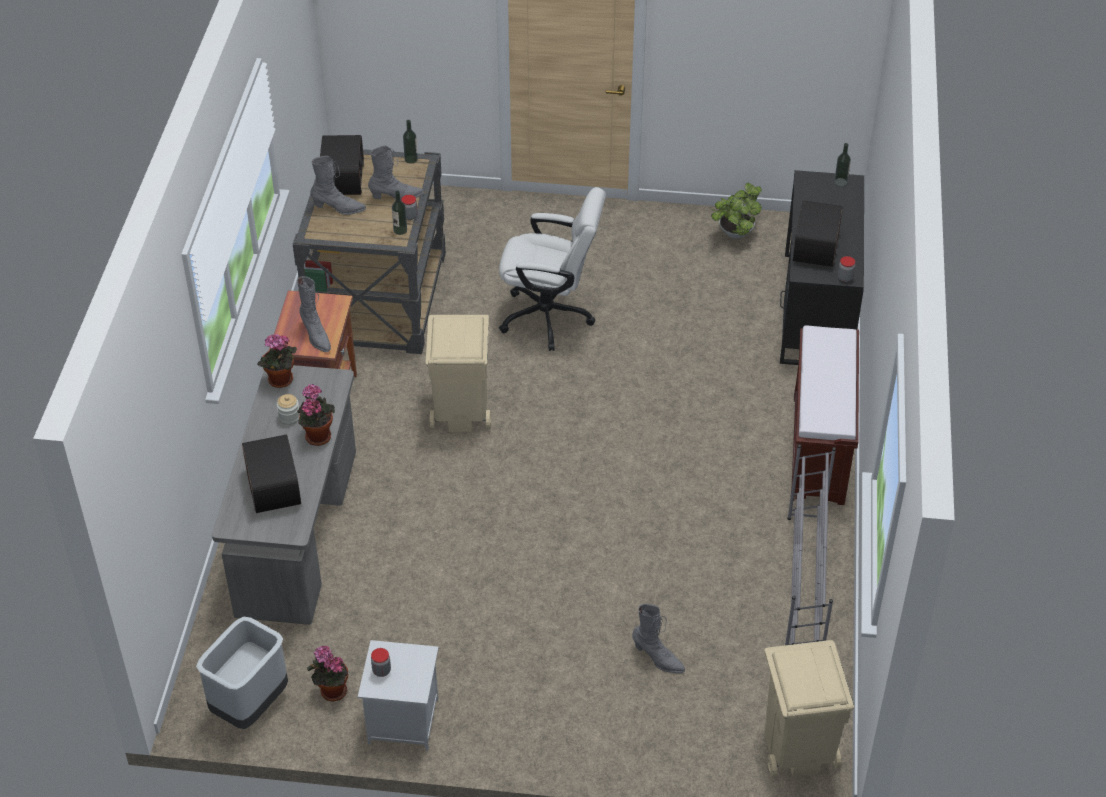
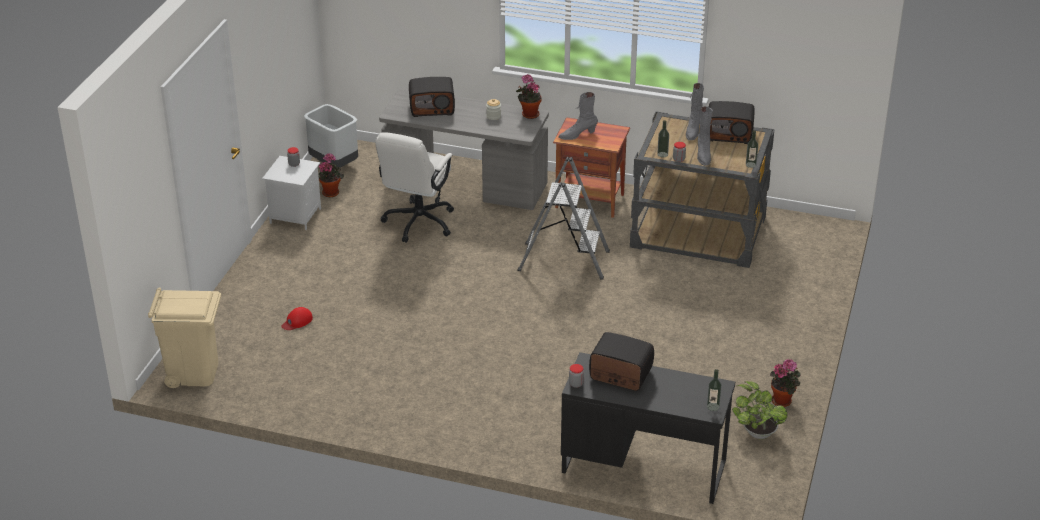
camera: 100 degrees right, 10 degrees down
potted plant [297,383,335,446] -> potted plant moved to [770,359,801,407]
beige trash can [425,315,491,432] -> grey step ladder [517,157,610,280]
white office chair [499,187,606,351] -> white office chair moved to [375,132,454,243]
grey boot [632,604,685,673] -> red cap [282,307,313,330]
grey shoe rack [785,444,836,645] -> none
brown bench [790,326,859,505] -> none

